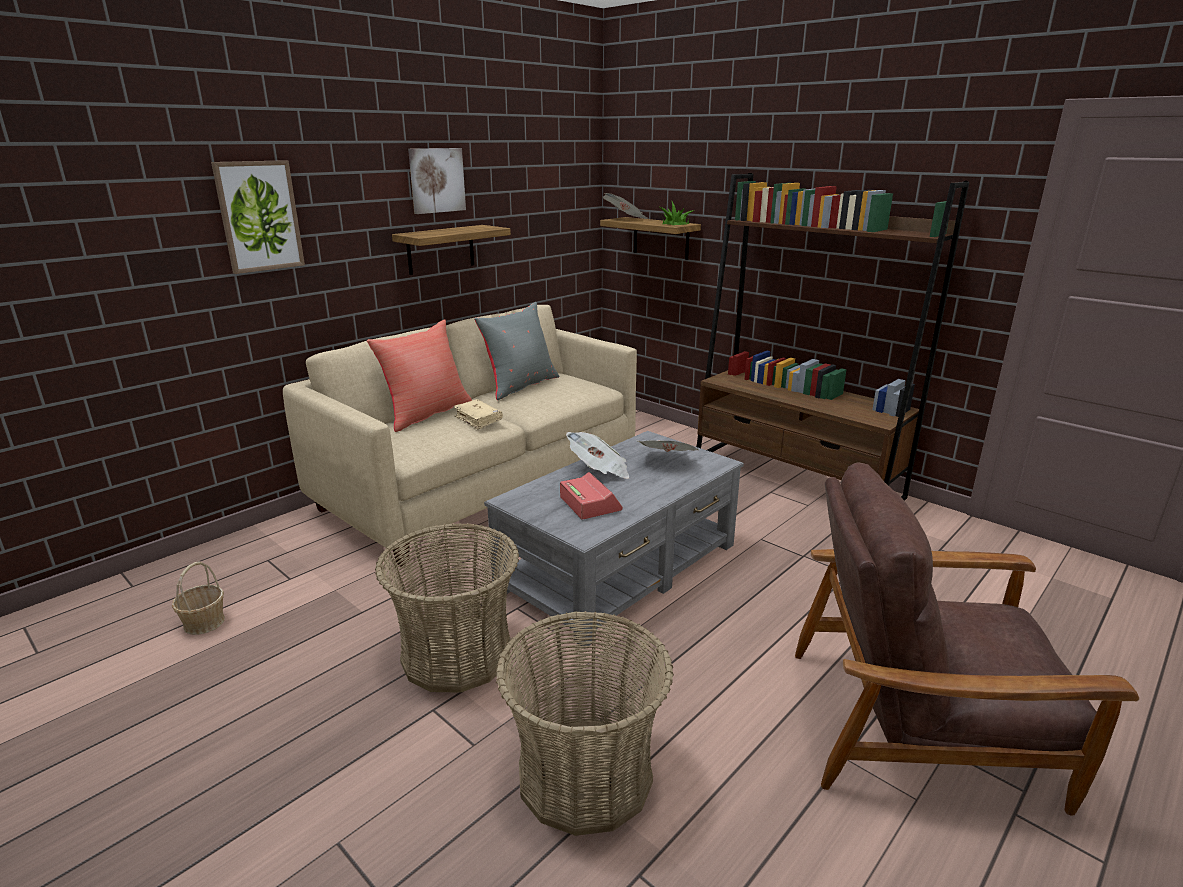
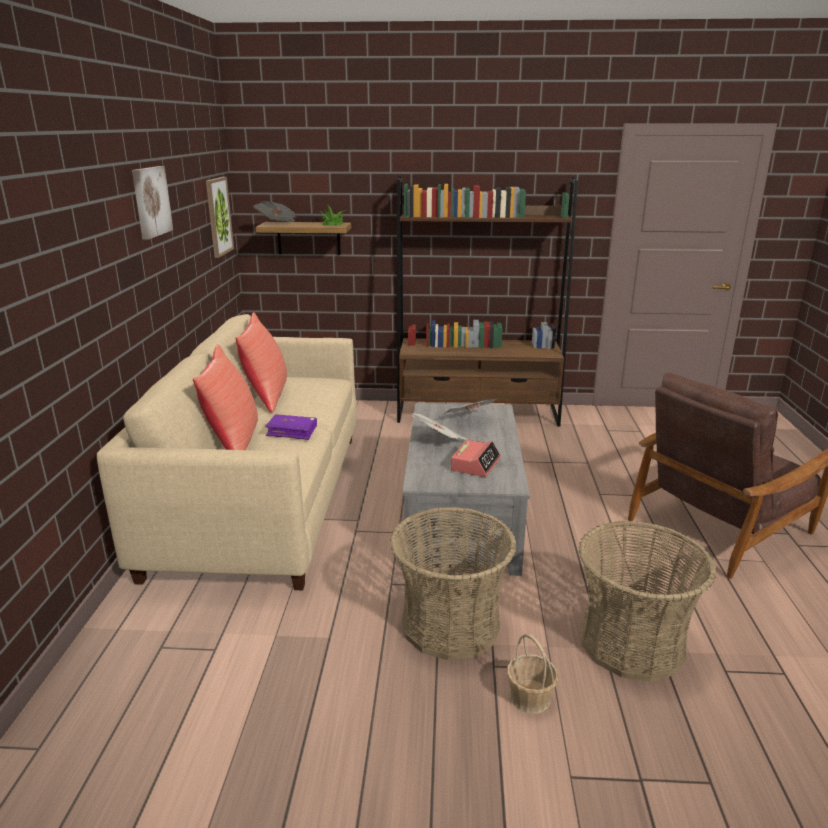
camera: 40 degrees left, 0 degrees up
basket [172,561,225,635] -> basket moved to [507,634,558,714]
picture [211,160,305,274] -> picture moved to [206,177,234,258]
shelf [392,225,511,275] -> none
beige book [453,399,503,430] -> purple book [265,414,317,440]
grey pillow [474,302,559,400] -> red pillow [235,312,287,413]
alarm clock [560,472,623,519] -> alarm clock turned 90 degrees clockwise [451,440,501,477]

